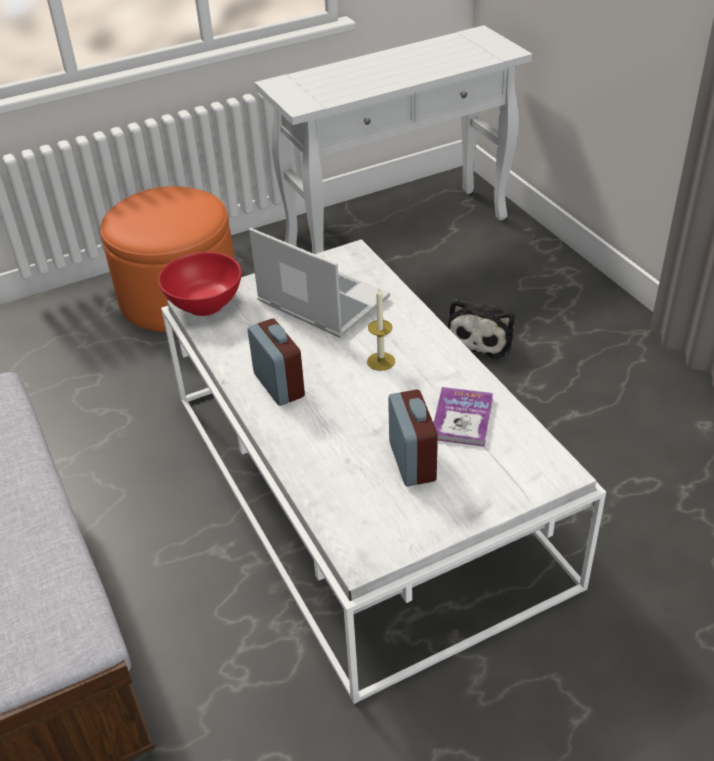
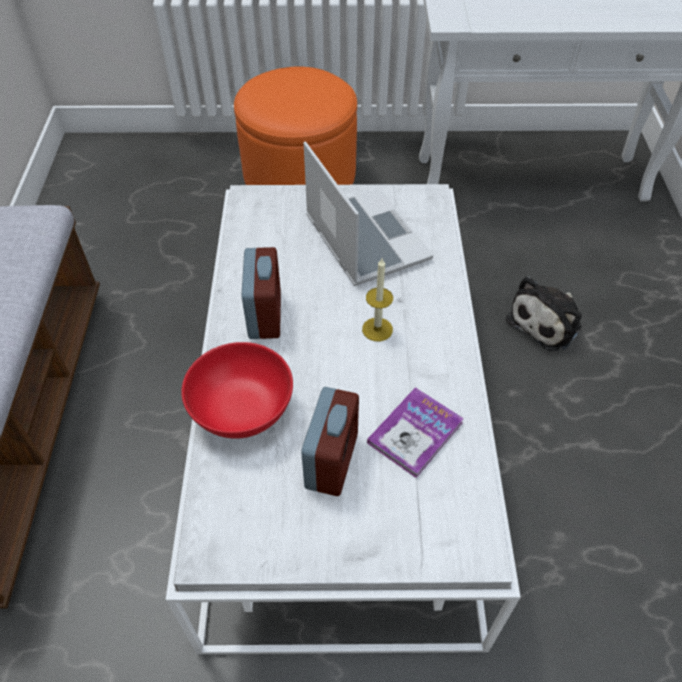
camera: 25 degrees right, 10 degrees up
red bowl [158,252,242,316] -> red bowl moved to [181,342,293,439]

